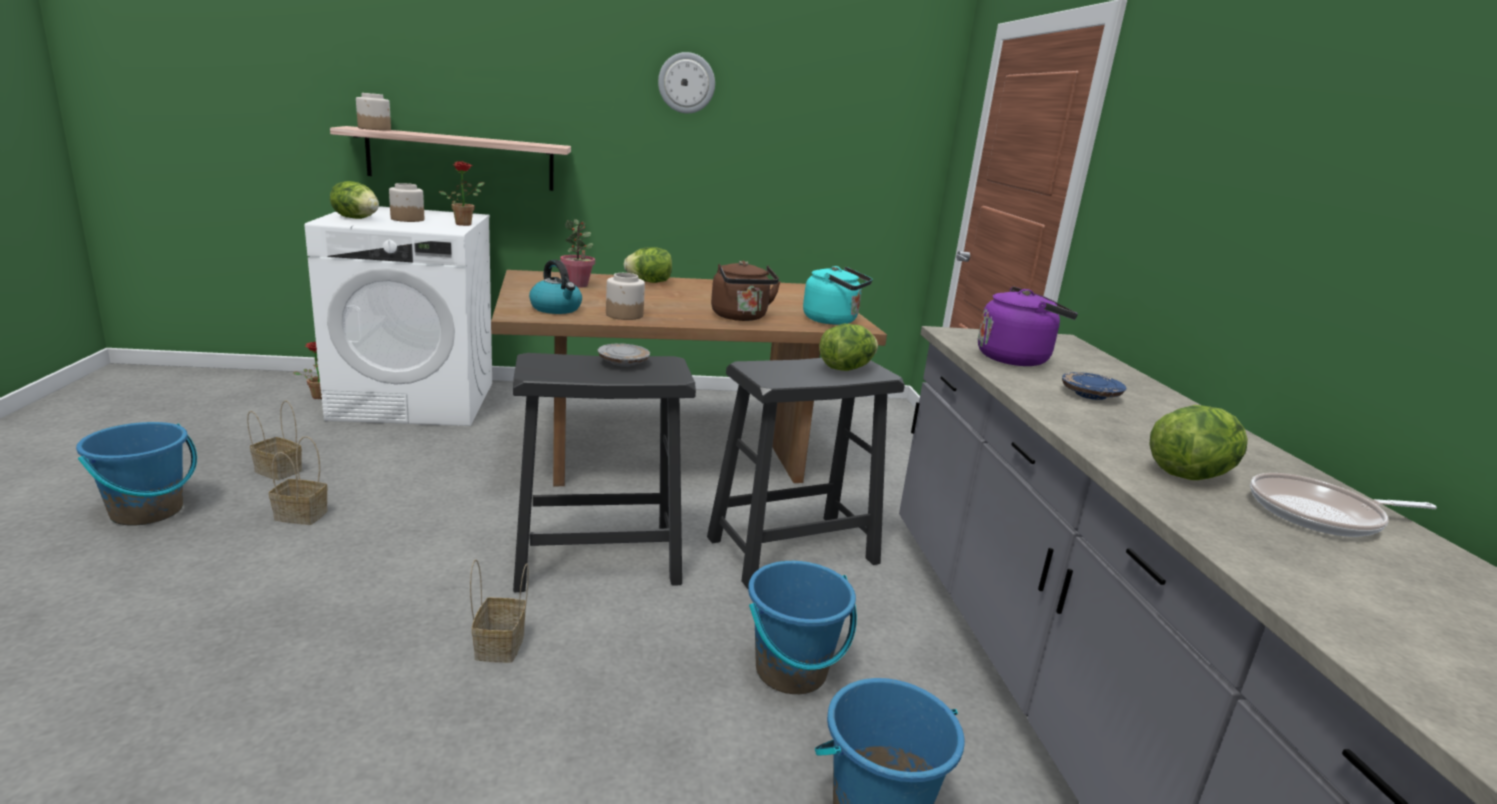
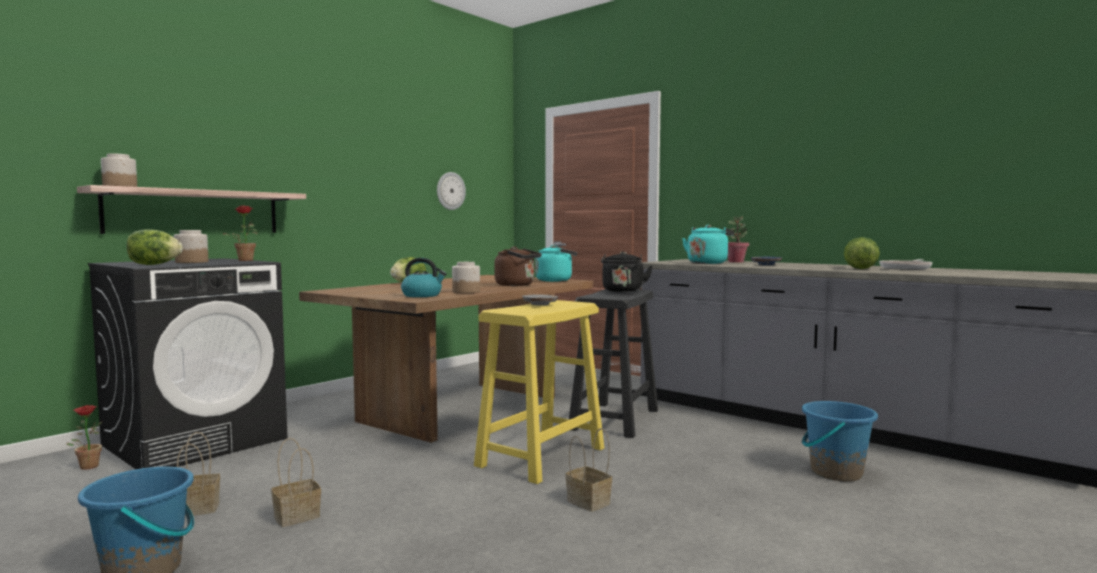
camera: 40 degrees left, 15 degrees down
white washing machine [305,206,492,426] -> black washing machine [88,258,287,469]
black stool [513,353,696,592] -> yellow stool [474,300,604,484]
potted plant [560,219,595,288] -> potted plant moved to [728,215,749,262]
wall clock [658,52,715,113] -> wall clock moved to [437,172,466,210]
blue bucket [748,561,857,694] -> none
lettuce [819,323,878,371] -> black kettle [601,251,653,292]
purple kettle [978,286,1078,366] -> turquoise kettle [682,225,734,264]

